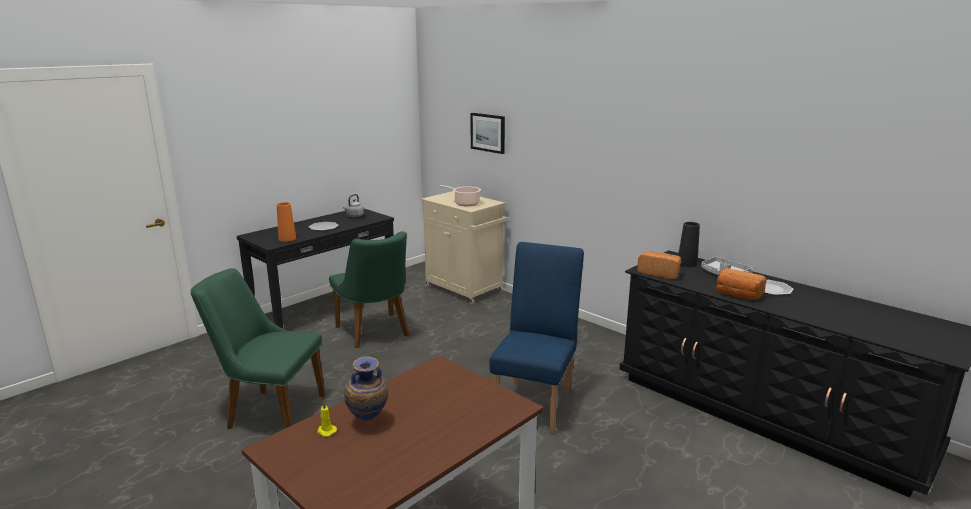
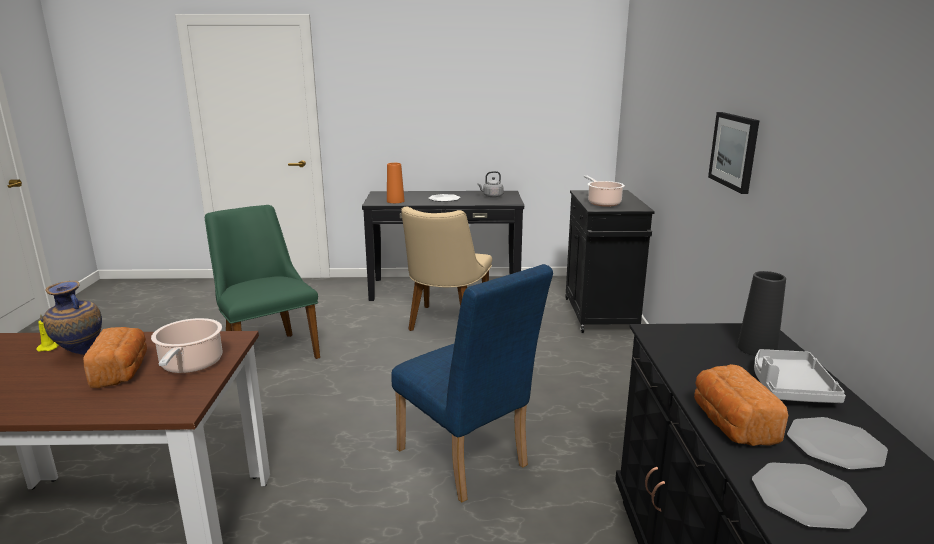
camera: 45 degrees right, 0 degrees up
green chair [329,231,409,348] -> beige chair [401,207,492,331]
beige cabinet [421,191,507,304] -> black cabinet [566,190,655,333]
picture [470,113,505,154] -> picture moved to [708,112,760,194]
blue chair [489,242,584,434] -> blue chair turned 75 degrees clockwise [391,264,553,503]
bread [637,251,682,279] -> bread moved to [83,327,147,388]
none -> cooking pot [151,318,223,374]
none -> plate [752,462,867,530]

